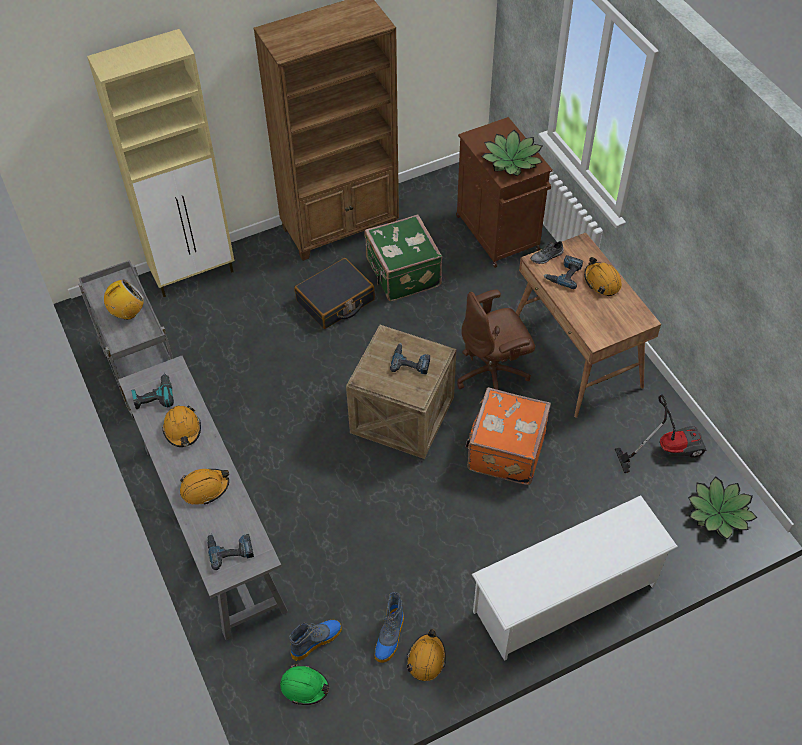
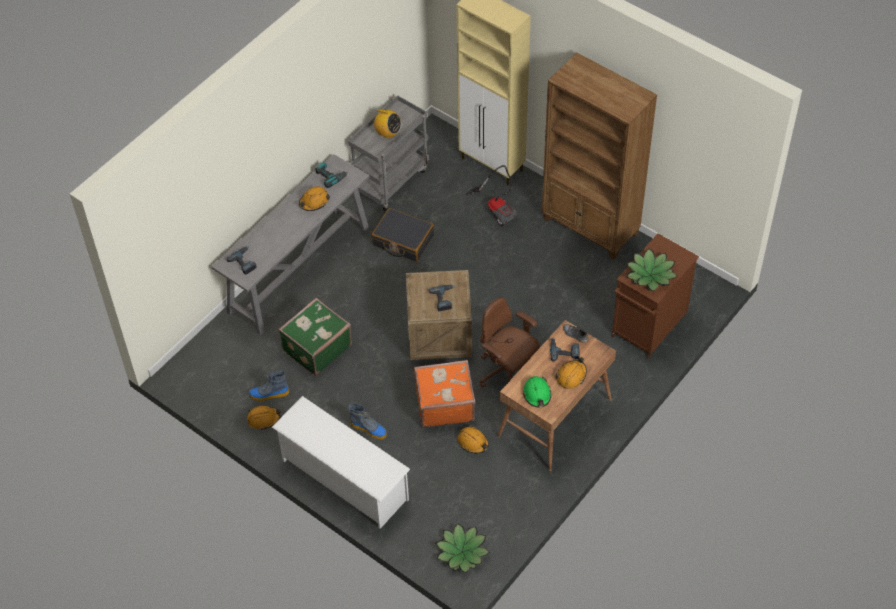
camera: 65 degrees right, 0 degrees up
orange hard hat [180,469,229,505] -> orange hard hat moved to [457,425,489,454]
green hard hat [280,664,330,705] -> green hard hat moved to [523,376,551,407]
boot [289,620,342,661] -> boot moved to [348,403,387,440]
black suitcase [294,258,375,329] -> black suitcase moved to [372,208,434,262]
green suitcase [364,214,442,301] -> green suitcase moved to [278,298,352,376]
vacuum cleaner [615,394,706,473] -> vacuum cleaner moved to [465,165,518,227]

